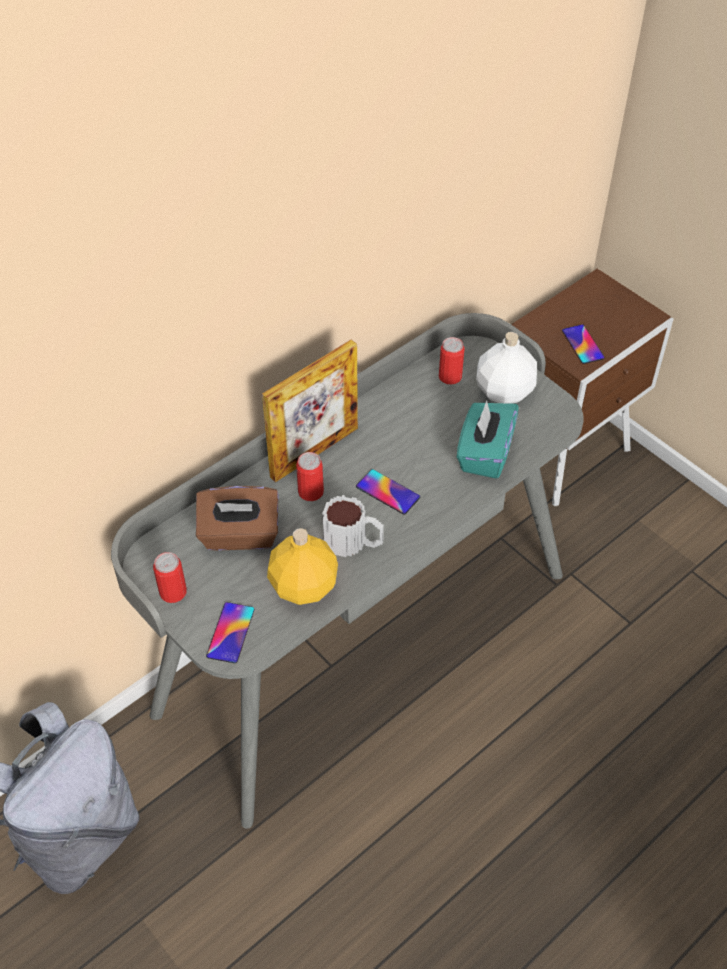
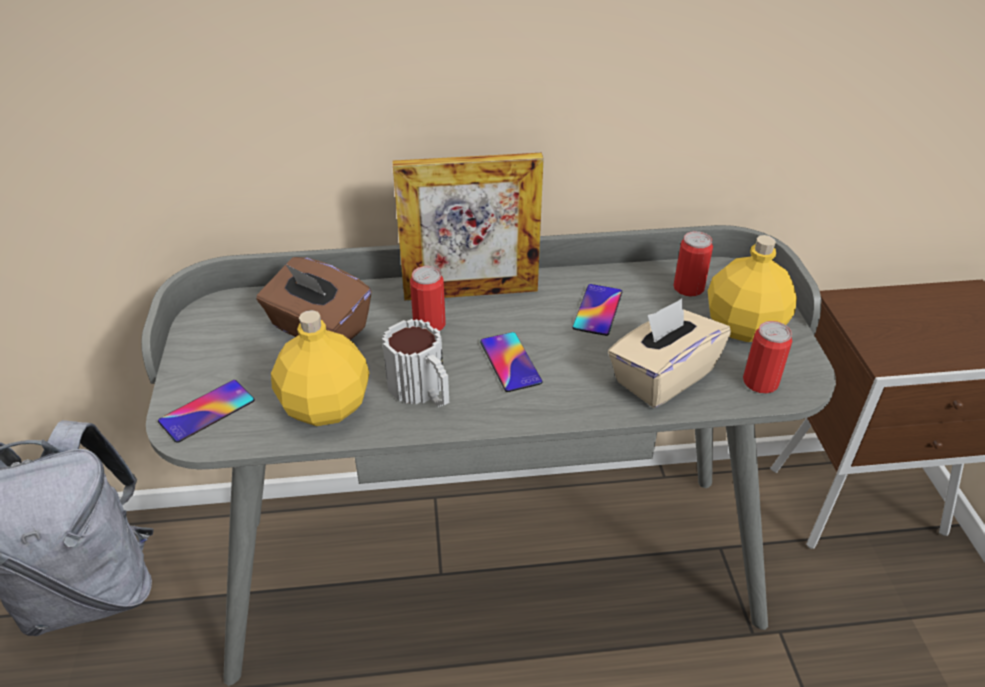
camera: 35 degrees right, 10 degrees down
can [153,552,187,603] -> can moved to [743,321,792,393]
turquoise tissue box [457,400,519,479] -> beige tissue box [608,298,731,408]
white bottle [476,332,537,404] -> yellow bottle [708,235,797,342]
phone [562,325,605,364] -> phone moved to [572,284,622,336]

